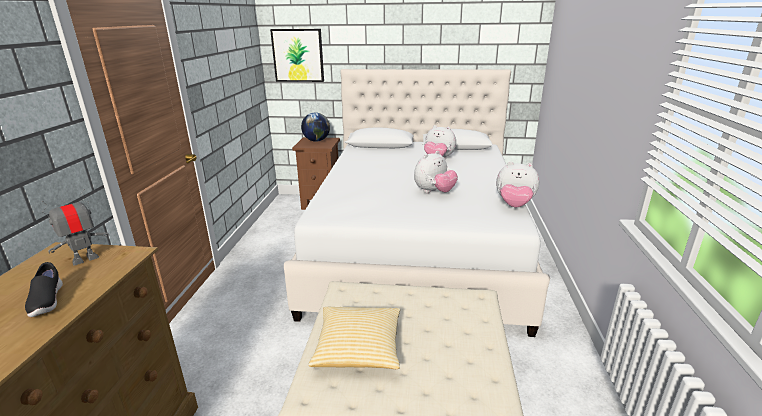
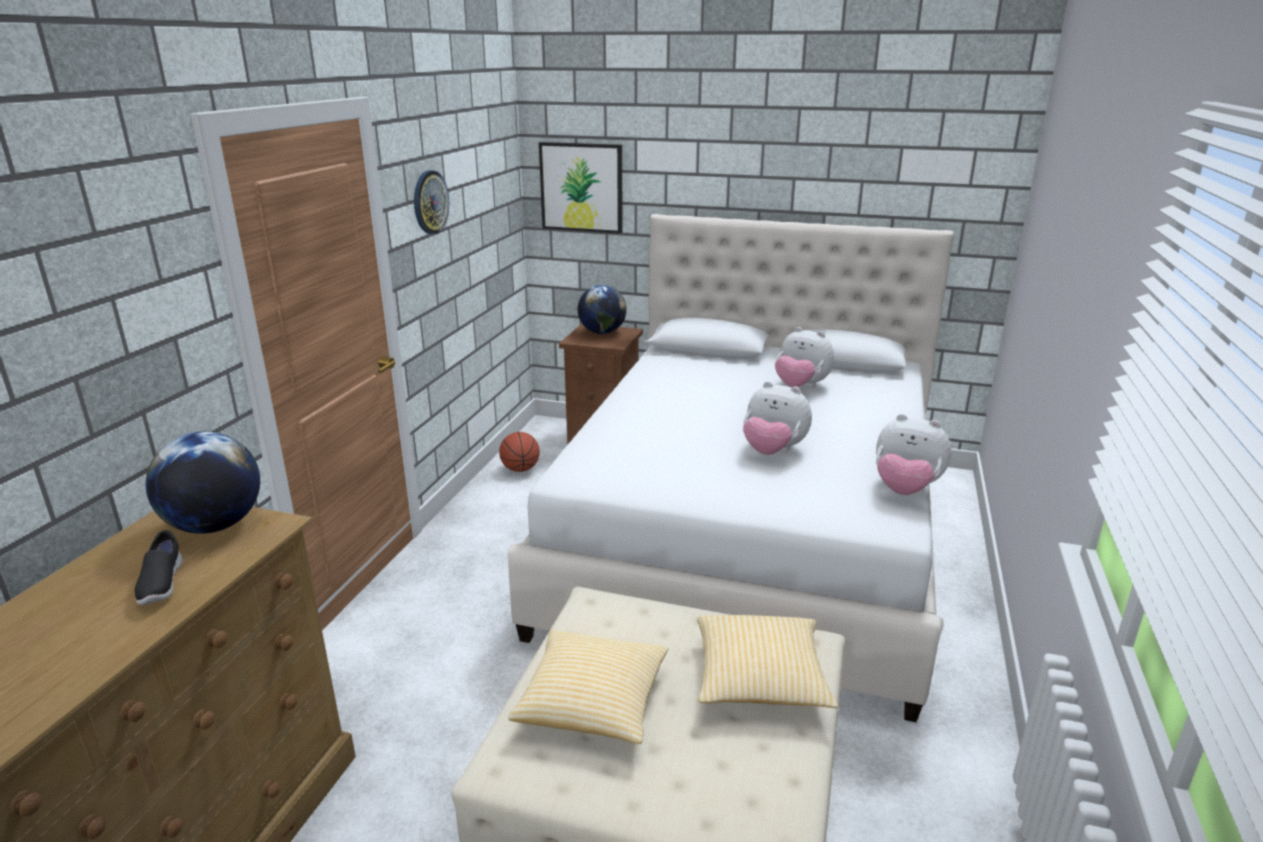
camera: 10 degrees right, 0 degrees up
toy robot [41,189,109,266] -> globe [146,431,260,534]
plush toy [414,151,458,193] -> plush toy turned 60 degrees clockwise [743,381,812,455]
none -> wall clock [414,170,449,234]
none -> basketball [499,432,540,472]
none -> pillow [697,615,838,708]

